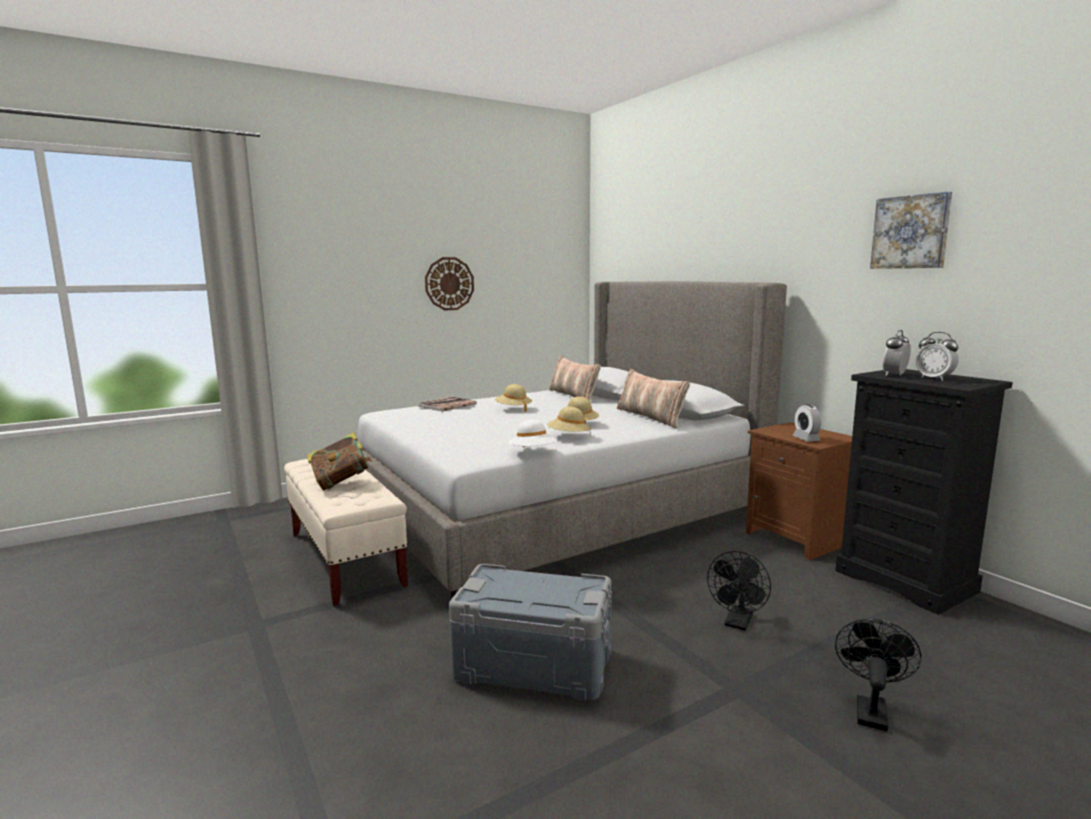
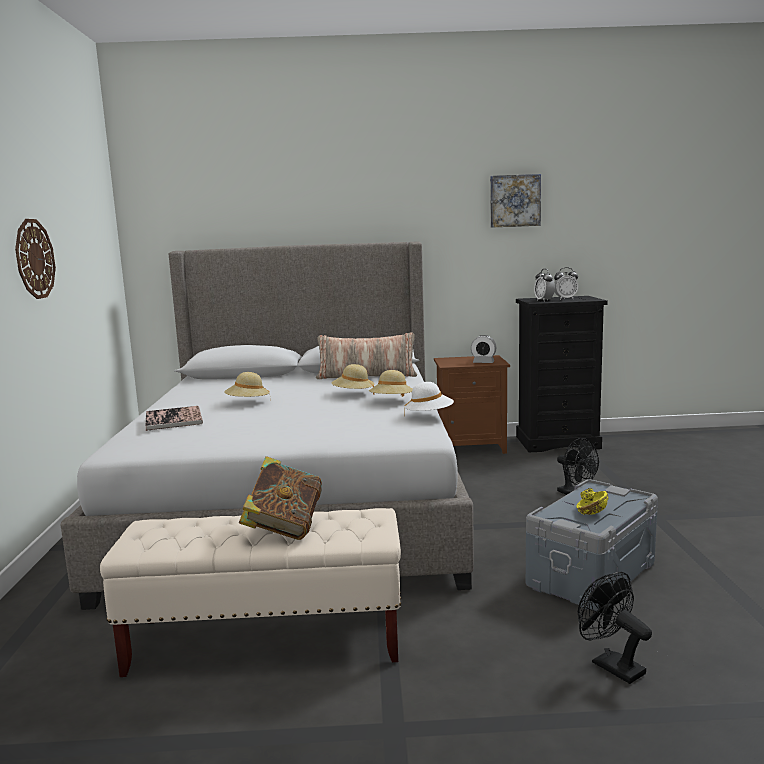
camera: 60 degrees left, 0 degrees up
pillow [549,355,601,402] -> none
black fan [835,619,921,731] -> black fan moved to [578,572,652,684]
none -> yellow bowl [576,488,609,515]

